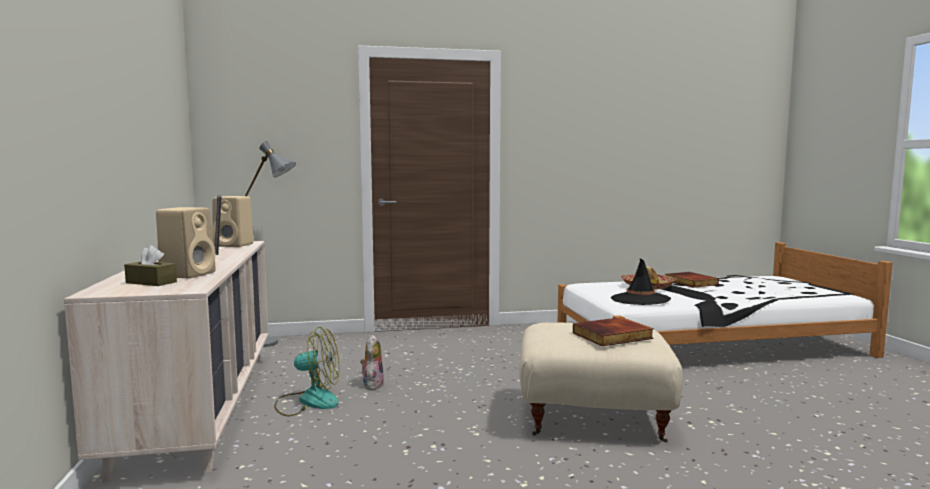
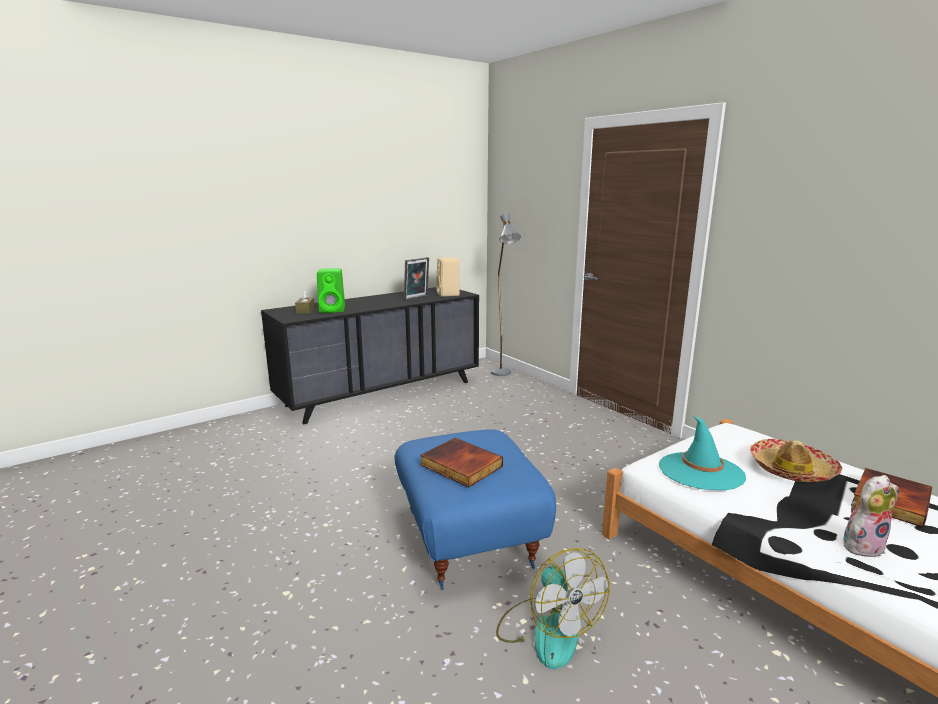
camera: 65 degrees right, 10 degrees up
beige dresser [64,241,269,482] -> black dresser [261,287,479,424]
beige speaker [156,207,216,278] -> green speaker [317,268,345,313]
fan [274,327,339,416] -> fan moved to [496,548,610,669]
plush toy [360,335,384,390] -> plush toy moved to [843,475,899,558]
beige ottoman [519,322,683,443] -> blue ottoman [394,429,556,590]
black hat [611,258,671,305] -> turquoise hat [659,416,746,490]

